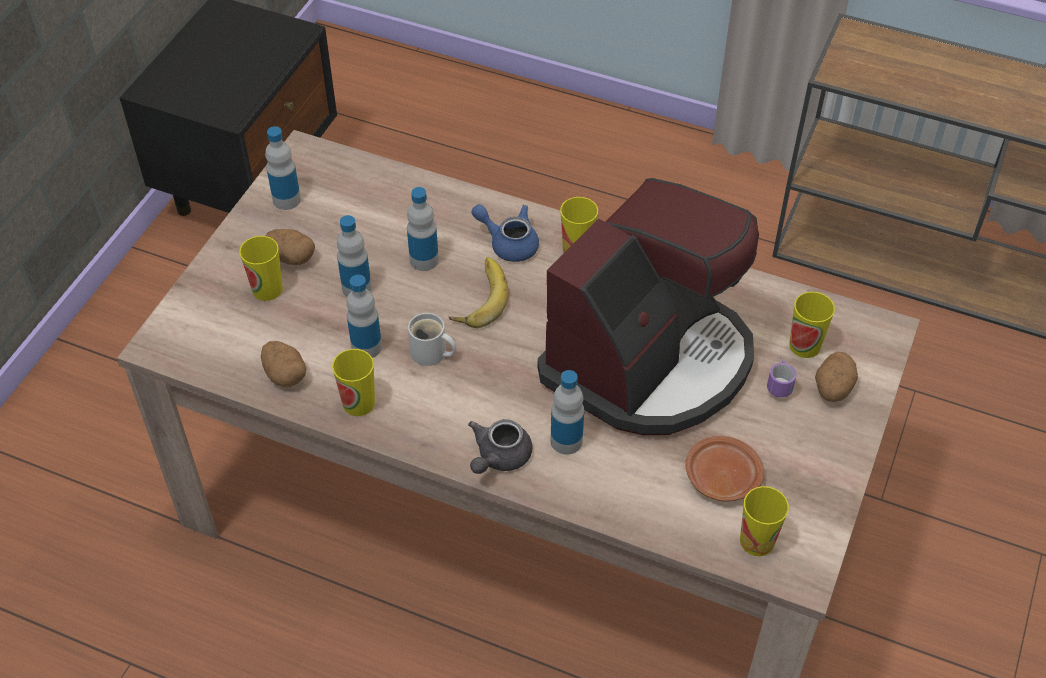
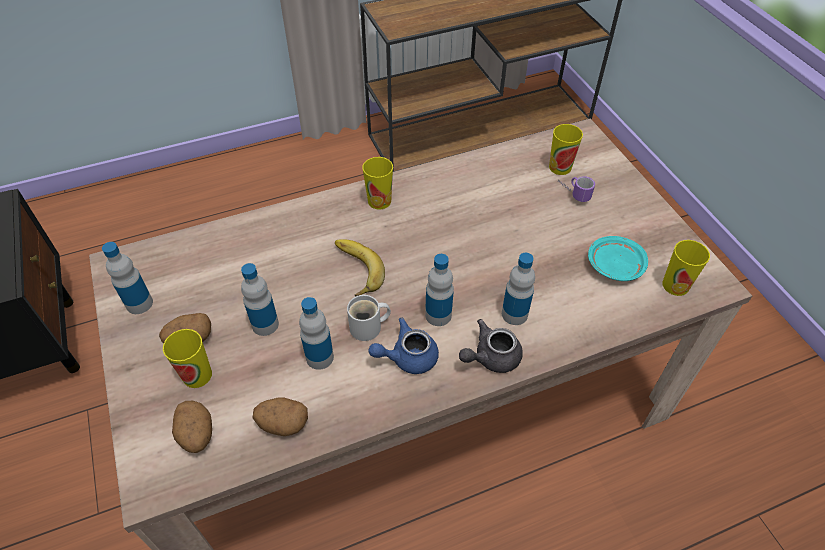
camera: 45 degrees left, 0 degrees up
cup [332,349,375,416] -> none
bottle [407,187,439,271] -> bottle moved to [425,254,454,326]
grey teapot [468,419,532,474] -> grey teapot turned 75 degrees clockwise [459,319,523,373]
blue teapot [472,204,539,262] -> blue teapot moved to [368,318,439,374]
coffee machine [538,178,759,435] -> none
brown plate [685,436,764,502] -> turquoise plate [588,236,648,281]
potato [815,352,858,402] -> potato moved to [172,401,212,453]

